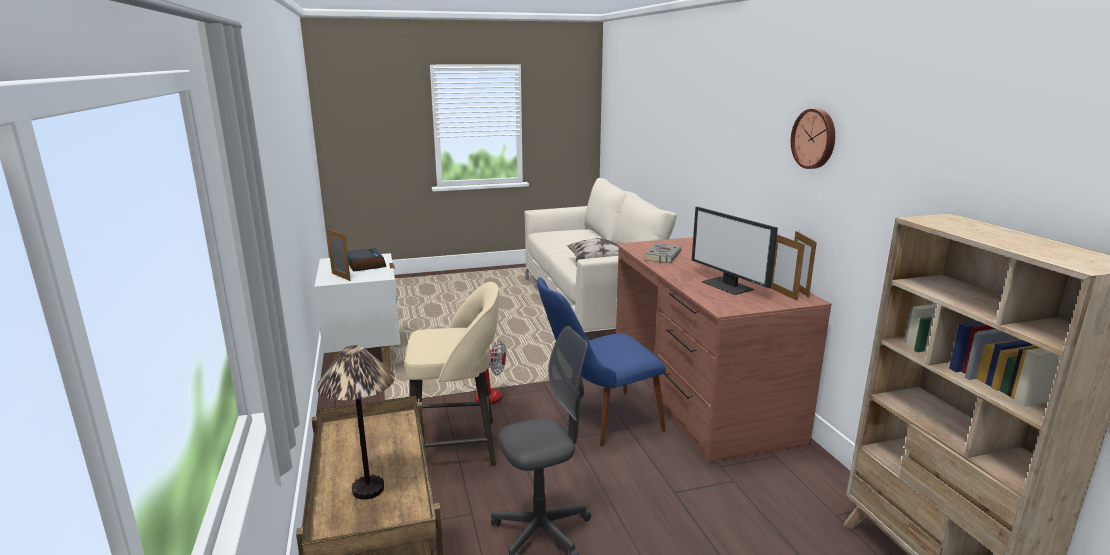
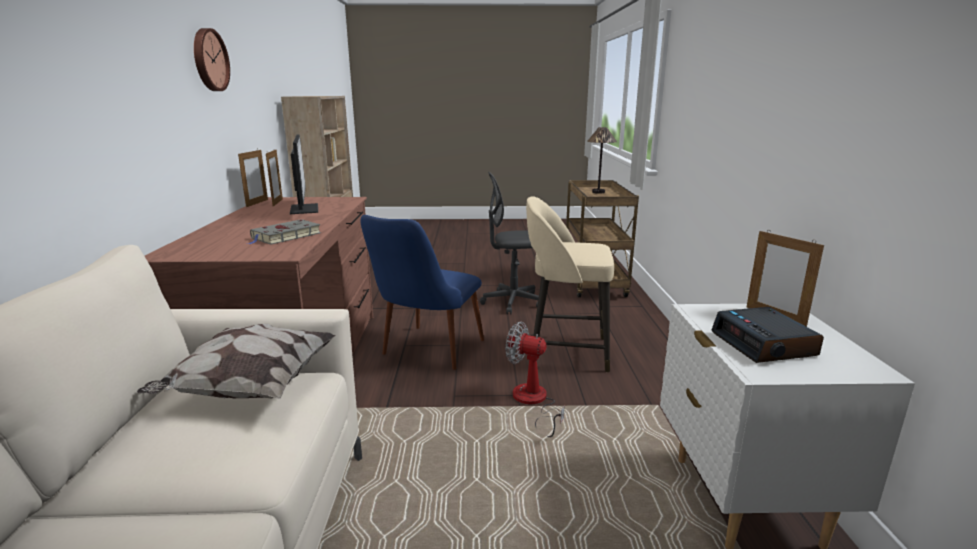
camera: 165 degrees left, 0 degrees up
blue chair [537,277,666,447] -> blue chair turned 120 degrees clockwise [361,215,484,370]

